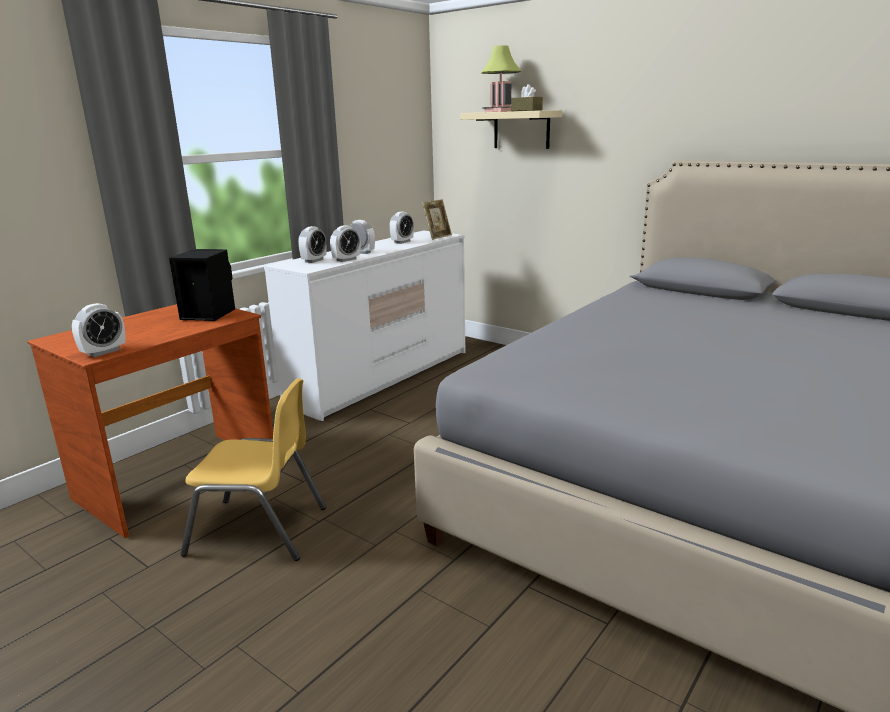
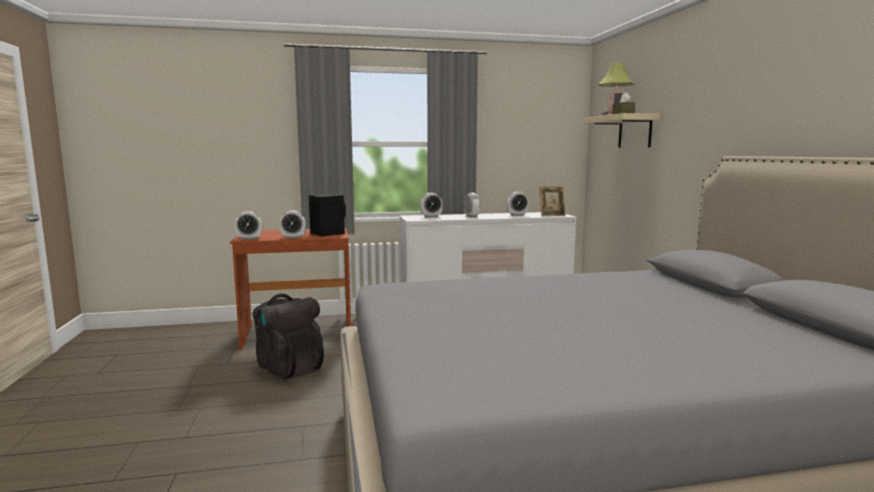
camera: 40 degrees right, 10 degrees down
yellow chair [181,378,326,561] -> black backpack [252,294,324,380]
alarm clock [330,225,361,262] -> alarm clock moved to [280,210,306,238]

